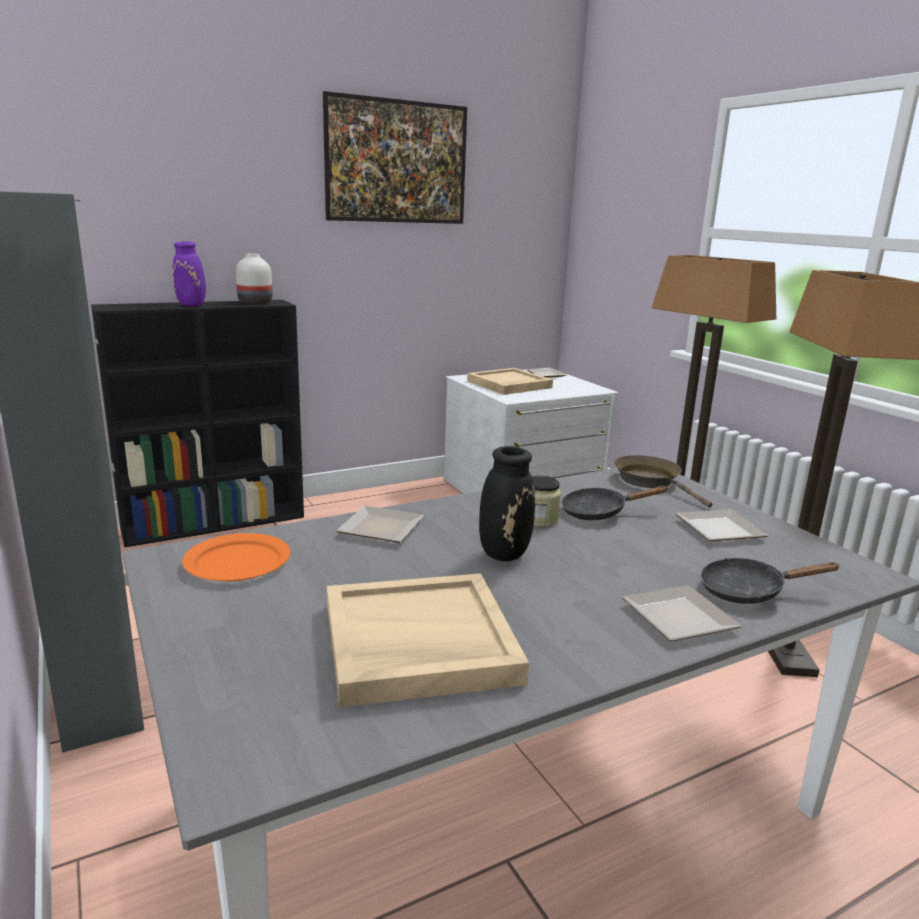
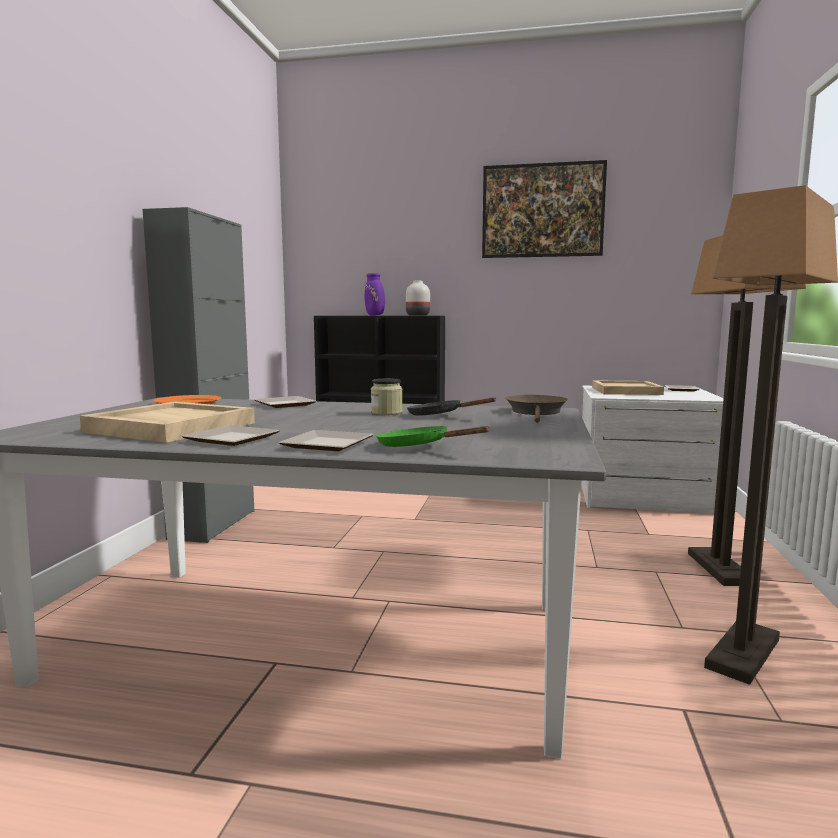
camera: 40 degrees right, 10 degrees down
black vase [479,446,535,561] -> none
plate [675,509,769,541] -> plate moved to [182,425,280,446]
black frying pan [700,558,840,604] -> green frying pan [376,426,491,447]

